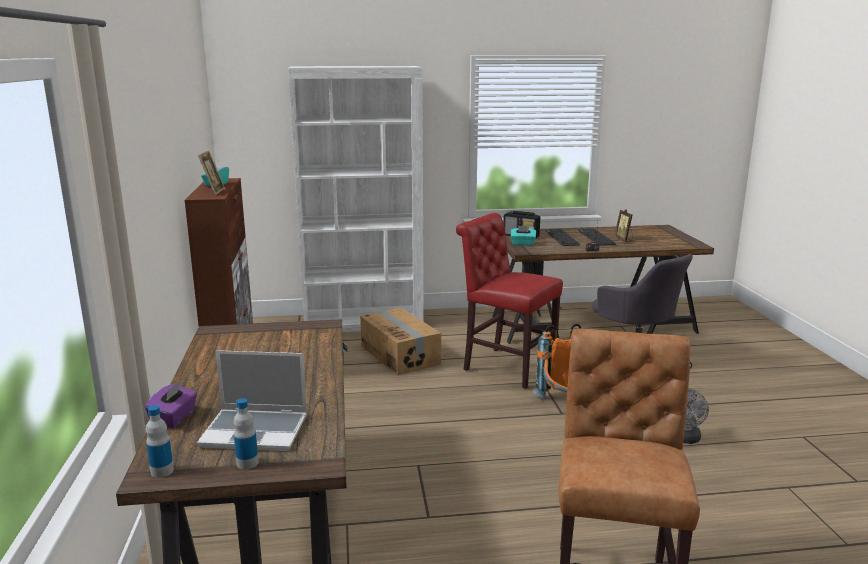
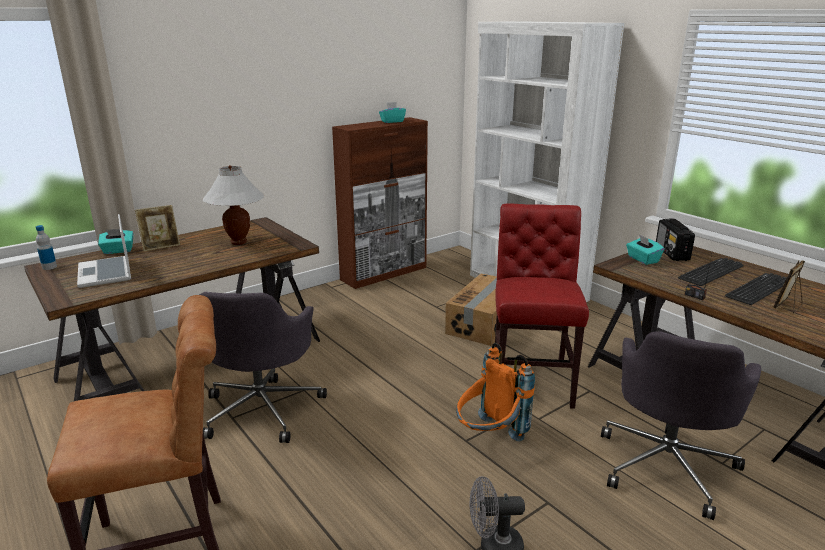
camera: 60 degrees right, 5 degrees up
purple tissue box [145,381,197,428] -> turquoise tissue box [98,229,133,254]
picture frame [198,151,225,195] -> picture frame moved to [135,205,180,251]
bottle [234,398,258,470] -> none
none -> grey office chair [199,292,327,443]
none -> white table lamp [203,165,264,245]

